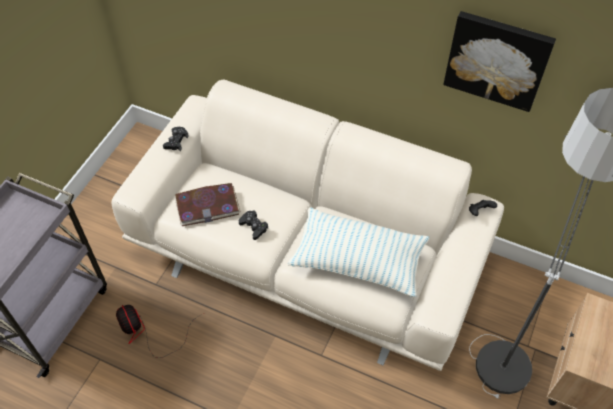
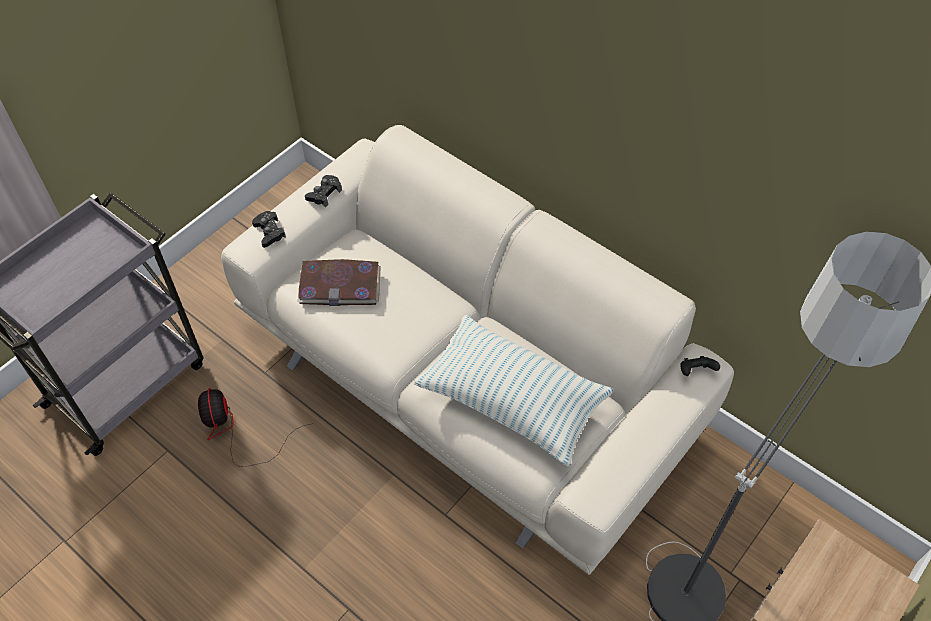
camera: 15 degrees right, 0 degrees up
black game controller [239,210,268,240] -> black game controller moved to [252,211,286,248]
picture [443,11,556,112] -> none

